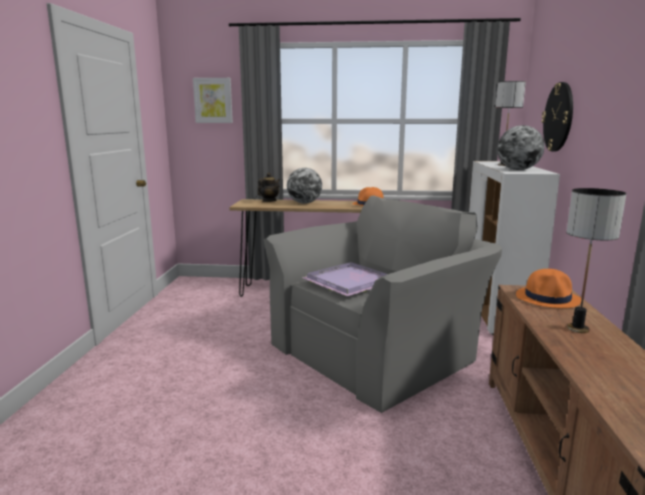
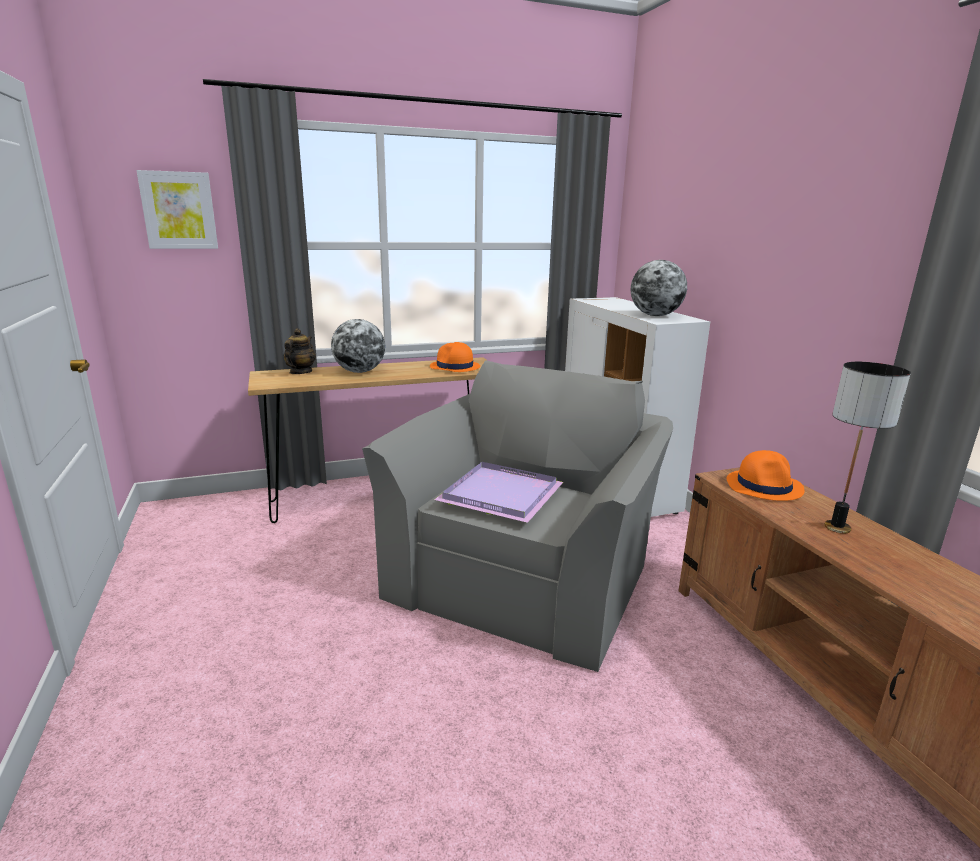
camera: 25 degrees left, 5 degrees up
table lamp [495,81,526,166] -> none
wall clock [541,82,573,151] -> none

